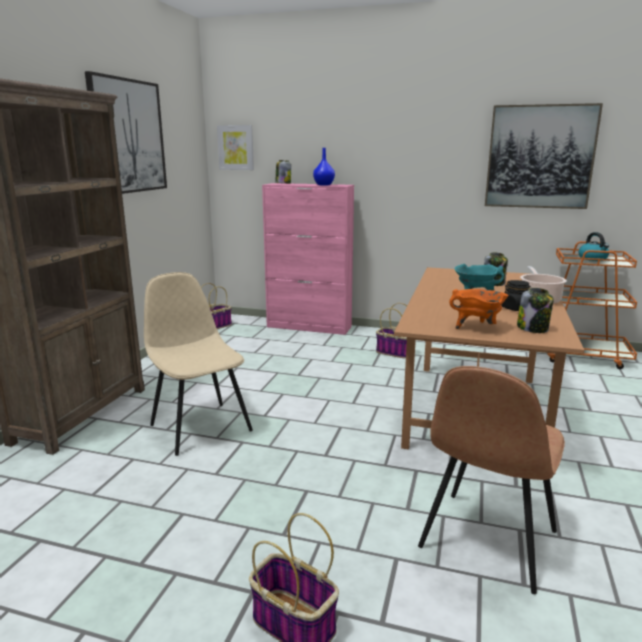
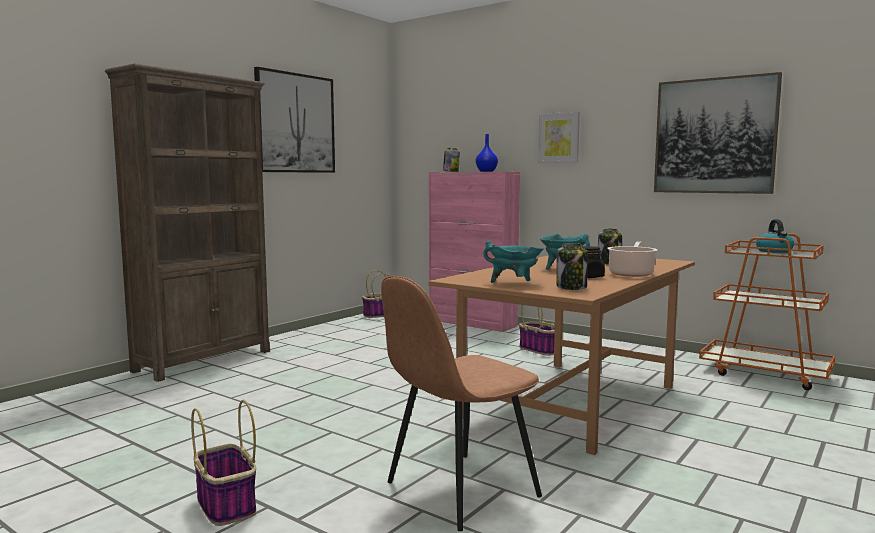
camera: 20 degrees right, 10 degrees down
beige chair [144,272,253,456] -> none
picture [217,125,254,170] -> picture moved to [538,112,580,163]
orange cooking pot [449,289,508,329] -> turquoise cooking pot [483,241,543,283]

